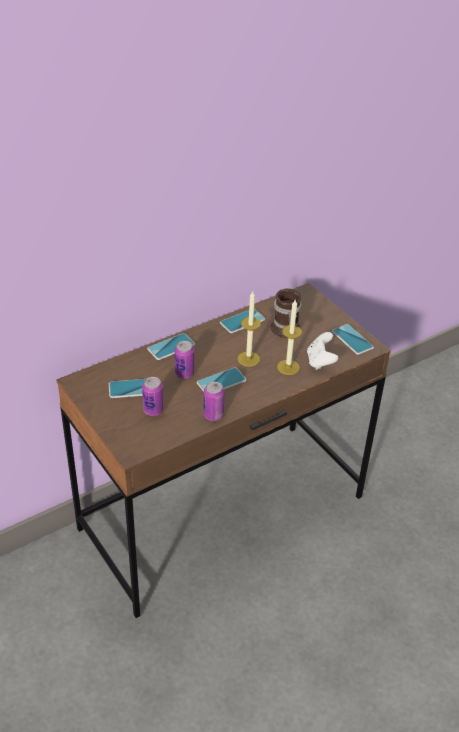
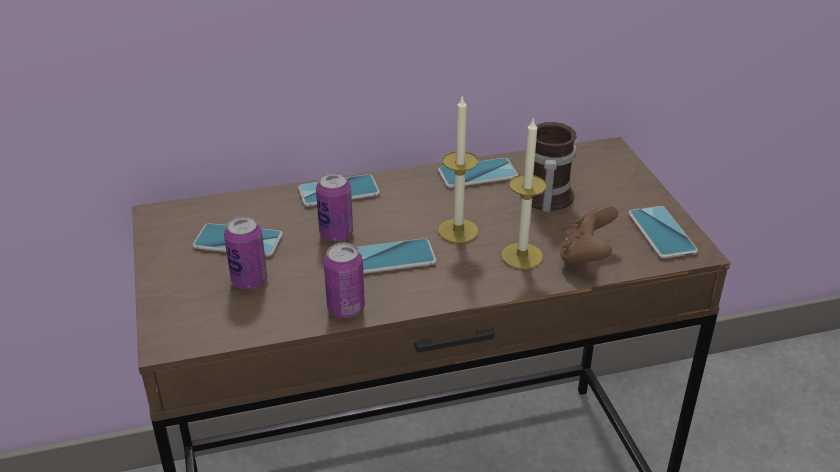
camera: 20 degrees right, 5 degrees down
white game controller [307,332,338,370] -> brown game controller [560,205,618,269]

